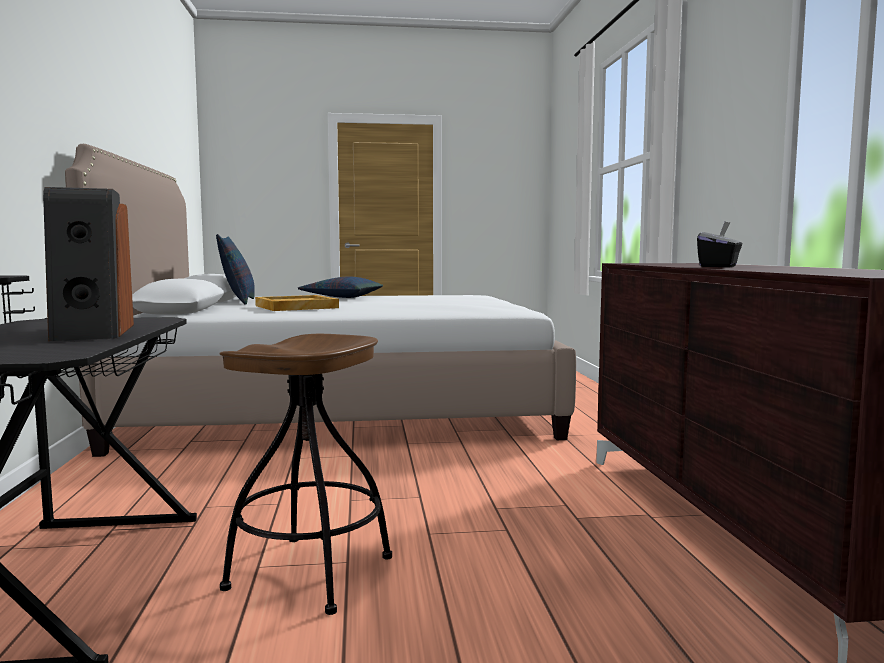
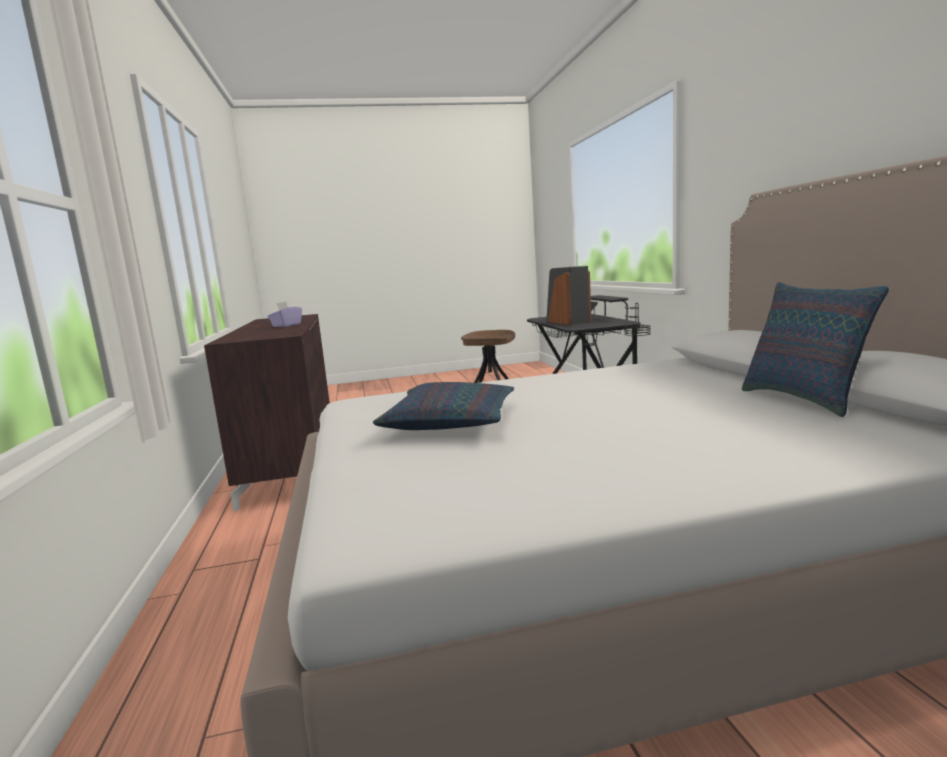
camera: 175 degrees right, 5 degrees up
beige tray [255,295,339,311] -> none
blue pillow [298,276,383,298] -> blue pillow moved to [373,382,514,430]
black tissue box [697,221,742,267] -> purple tissue box [268,302,302,327]

